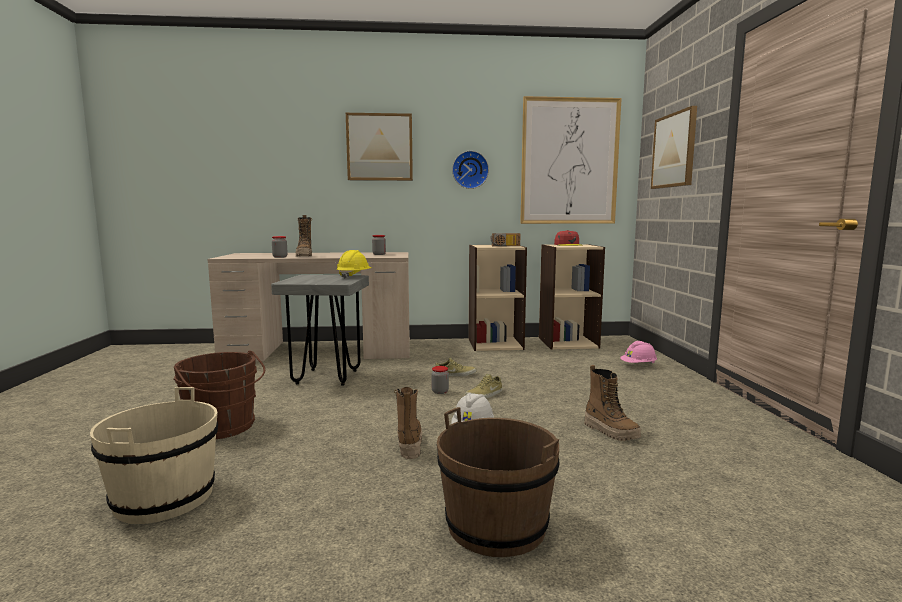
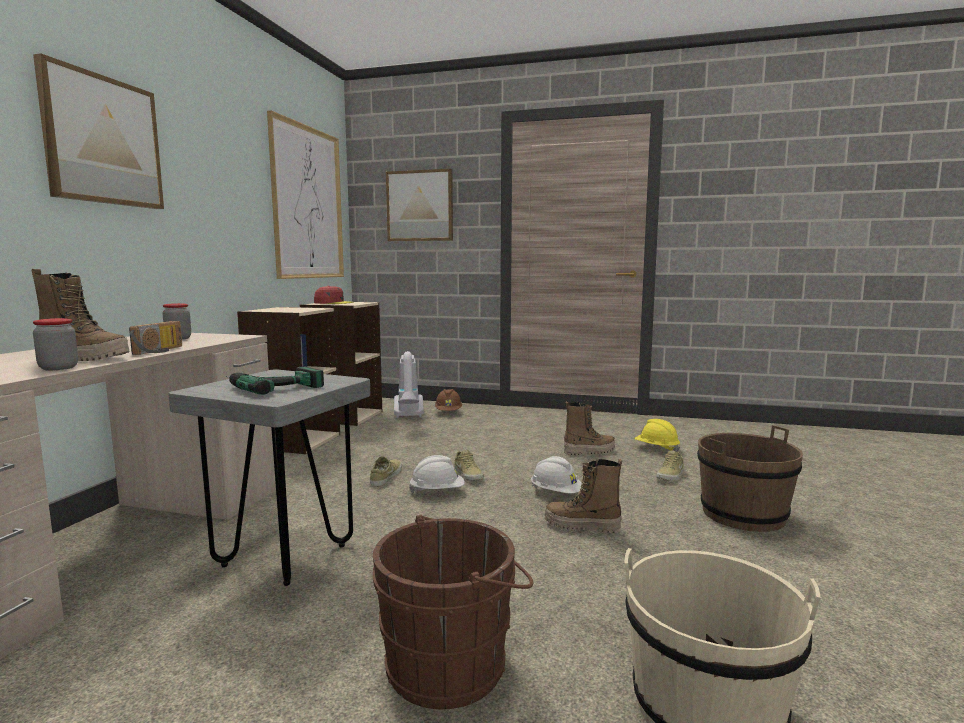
camera: 70 degrees left, 0 degrees up
yellow hard hat [337,250,372,279] -> yellow hard hat moved to [635,419,680,452]
jar [431,366,449,394] -> white hard hat [409,455,465,493]
wall clock [452,151,489,189] -> none
radio [490,233,520,247] -> radio moved to [129,321,182,355]
pink hard hat [620,341,657,364] -> brown hard hat [435,389,462,411]
none -> power drill [226,367,324,395]
none -> vacuum cleaner [394,351,424,418]
none -> beige shoe [656,451,684,481]

